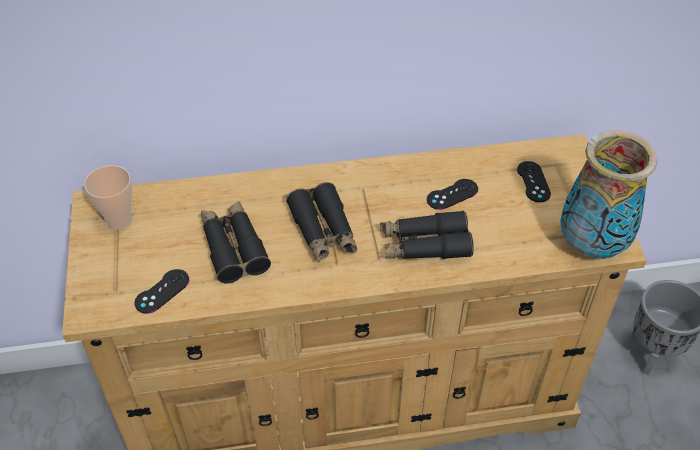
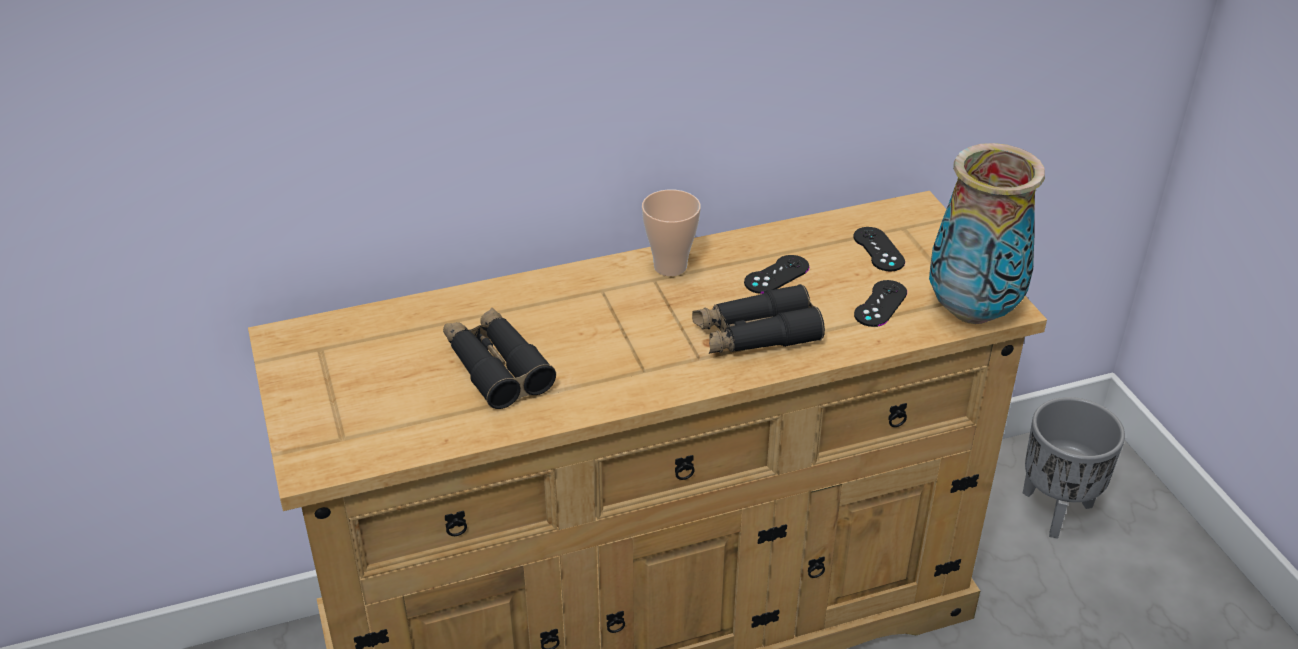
camera: 10 degrees left, 10 degrees down
cup [84,165,132,230] -> cup moved to [642,190,701,276]
black game controller [134,269,189,314] -> black game controller moved to [854,280,907,327]
black binoculars [286,182,357,263] -> none

